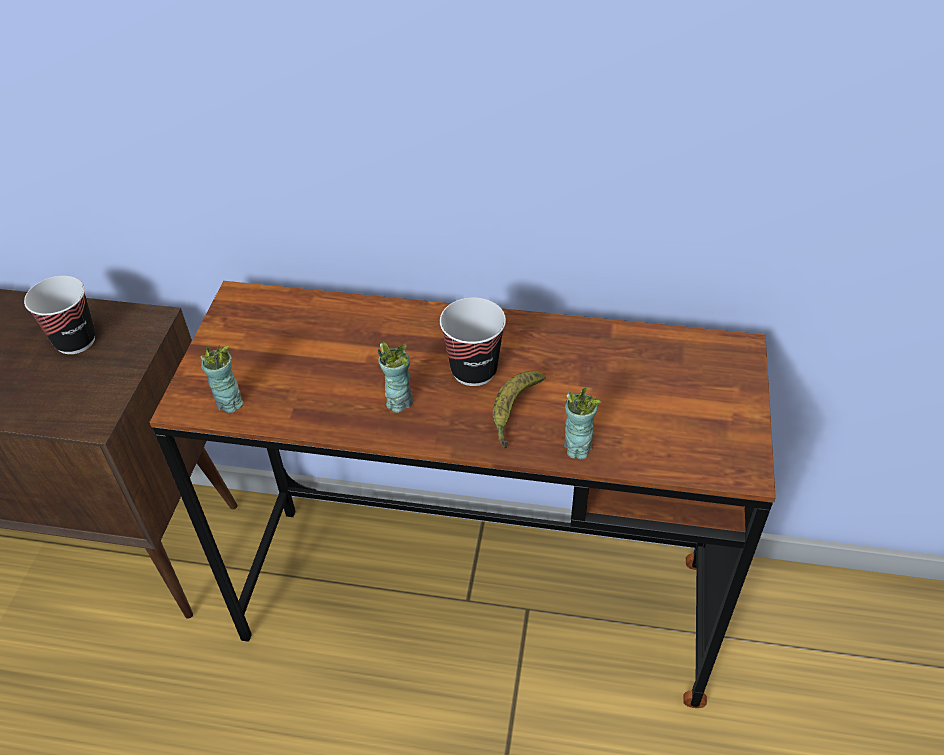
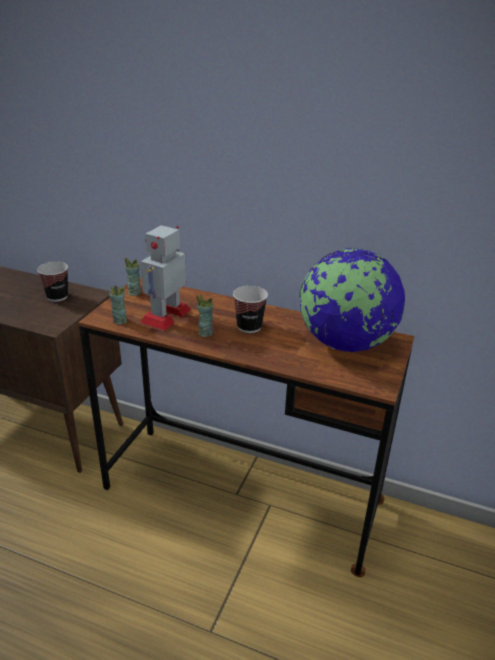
camera: 10 degrees right, 15 degrees down
banana [493,371,546,449] -> none
cup [564,387,601,460] -> cup moved to [125,258,141,296]
none -> toy robot [140,225,192,331]
none -> globe [299,248,405,352]

